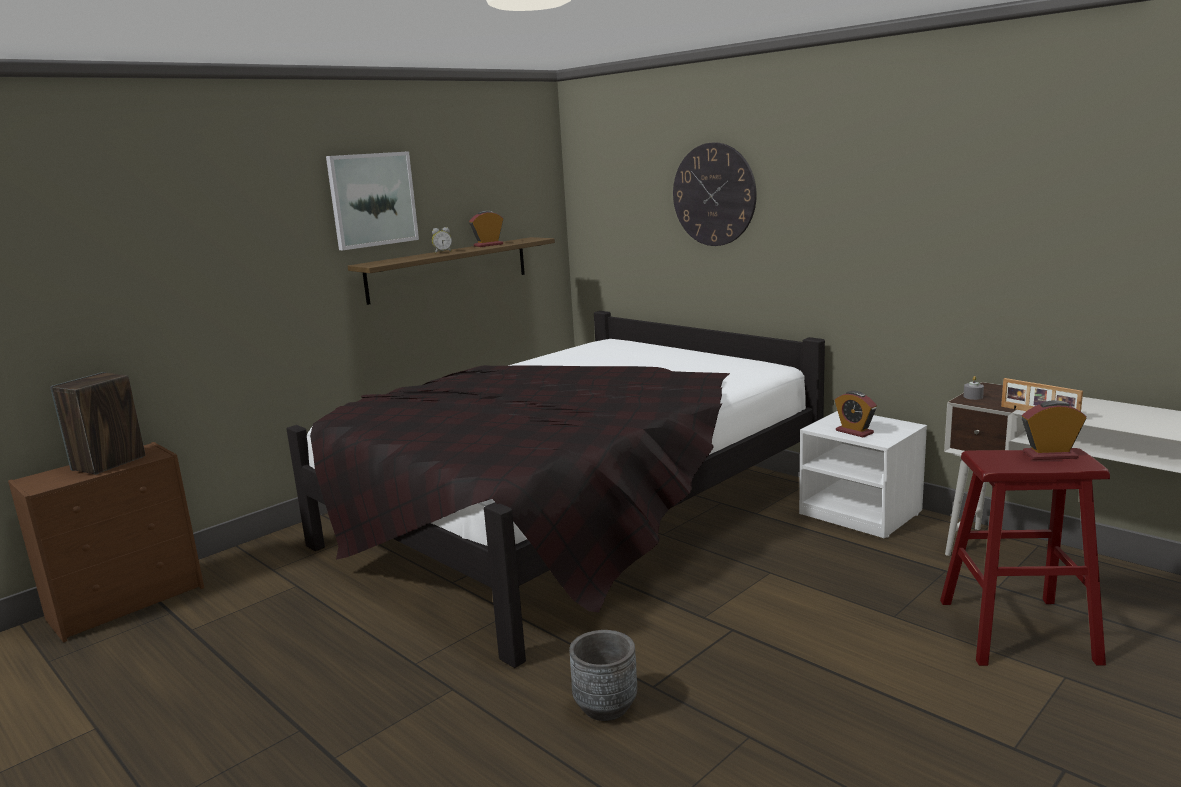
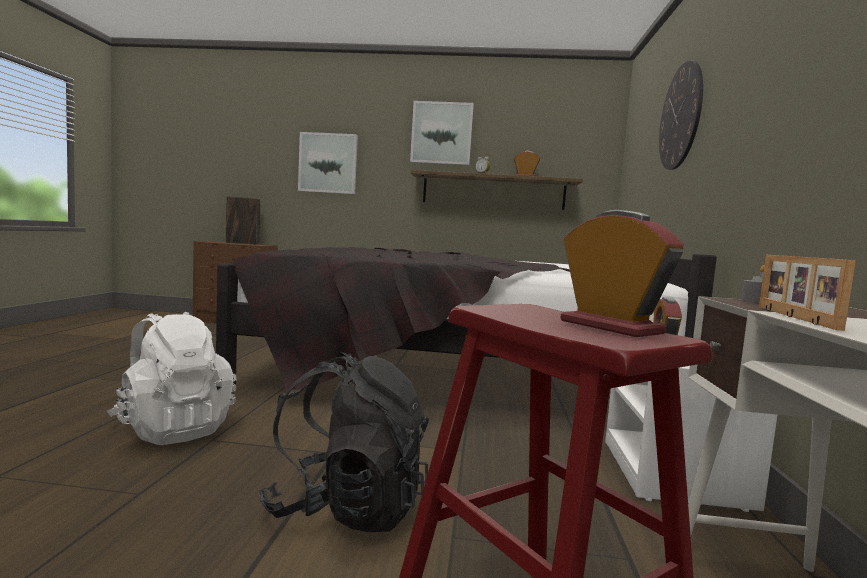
camera: 50 degrees right, 10 degrees down
grey planter [569,630,637,721] -> white backpack [107,312,237,445]
none -> black backpack [259,352,429,532]
none -> picture [298,132,358,194]

